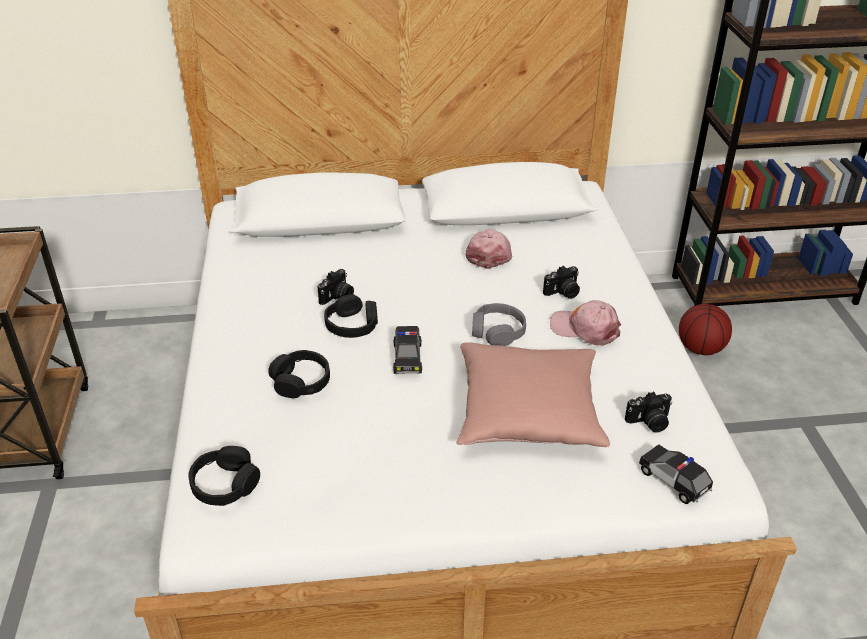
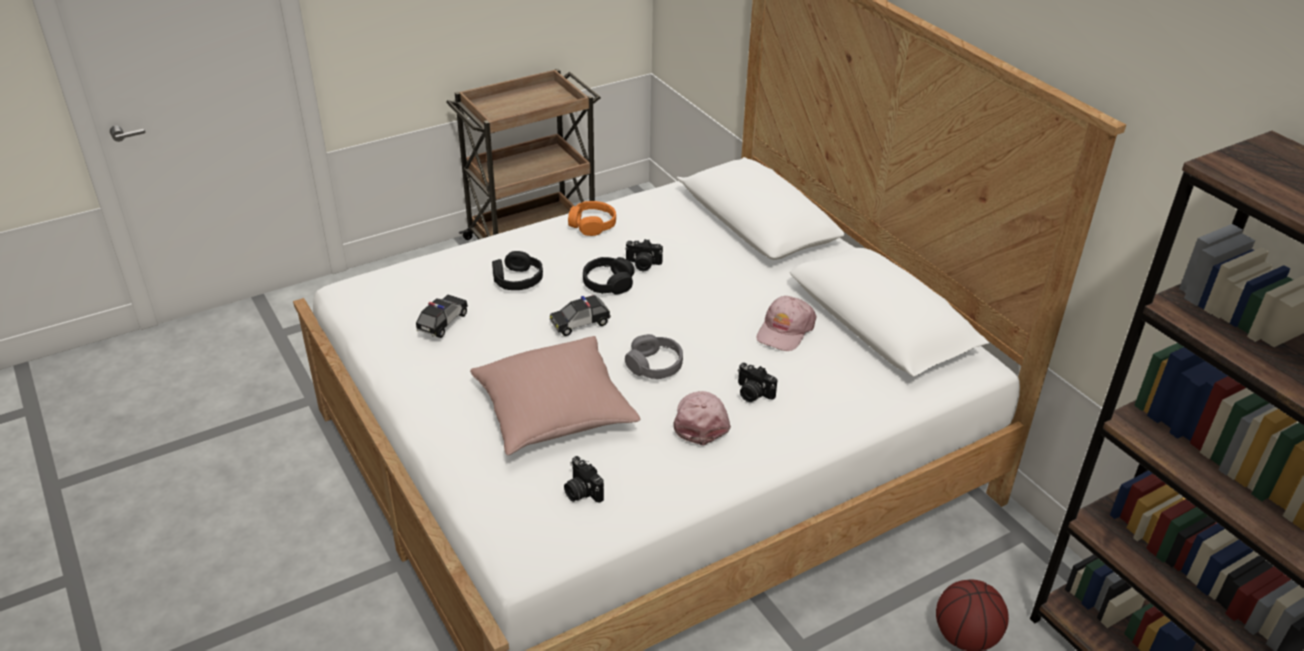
camera: 65 degrees right, 0 degrees up
black headphones [188,446,260,506] -> none
pink cap [466,229,512,269] -> pink cap turned 135 degrees clockwise [757,296,817,351]
toy car [639,444,713,504] -> toy car moved to [416,295,468,338]
none -> orange headphones [568,201,616,236]

